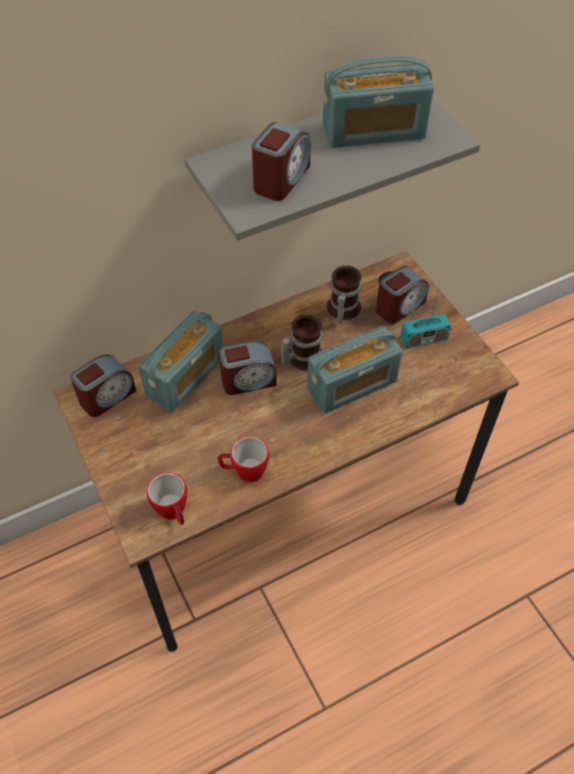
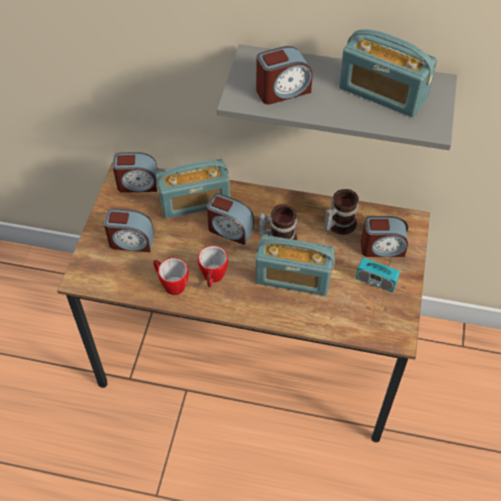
camera: 40 degrees right, 0 degrees up
mug [147,472,187,525] -> mug moved to [198,246,228,287]
none -> alarm clock [104,208,154,252]

